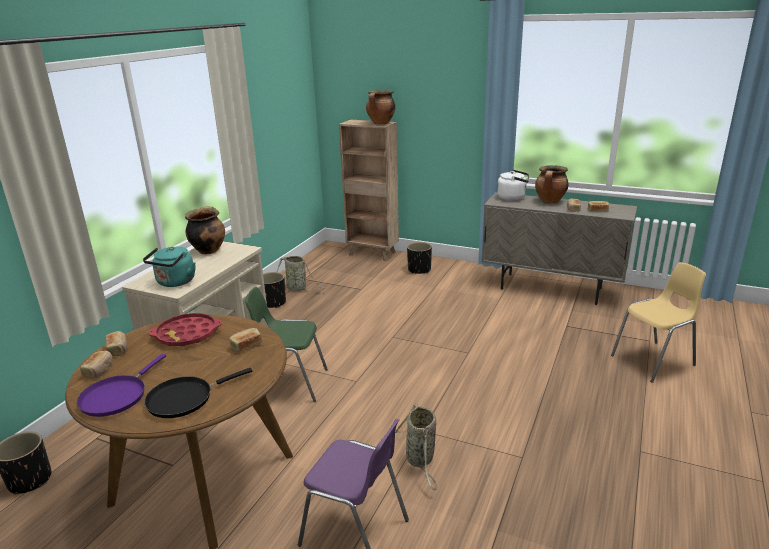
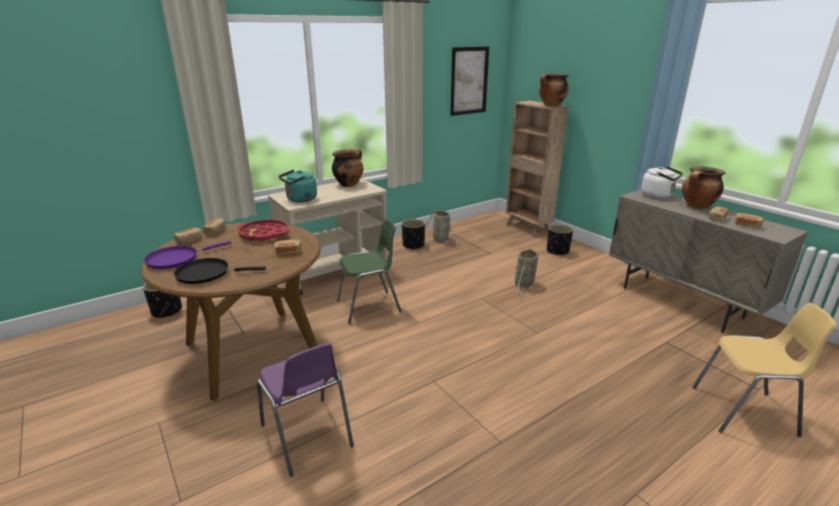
camera: 30 degrees right, 0 degrees up
green chair [245,287,328,402] -> green chair turned 120 degrees clockwise [337,219,402,324]
basket [395,403,438,490] -> basket moved to [515,248,538,297]
none -> picture [450,46,489,116]

